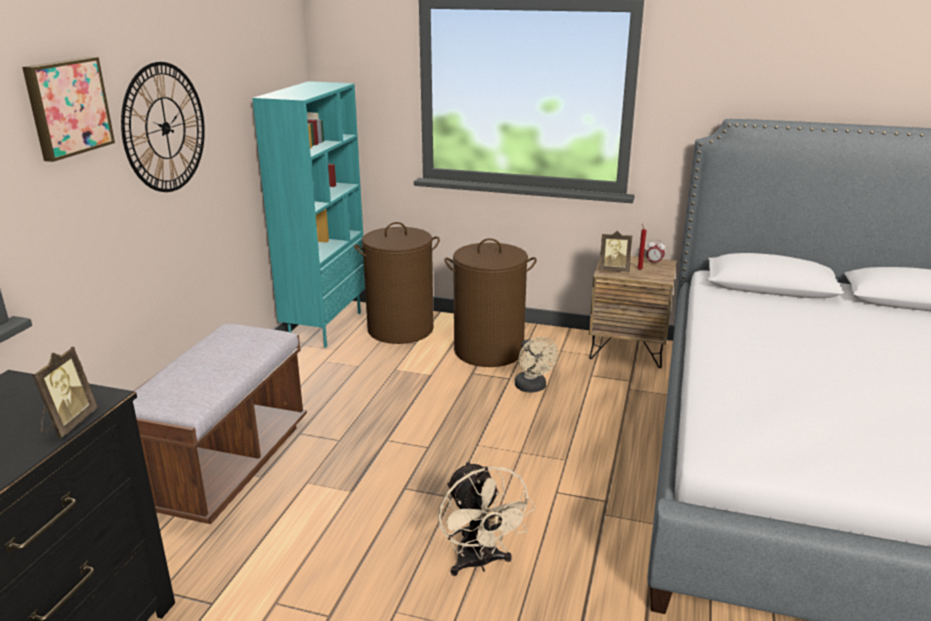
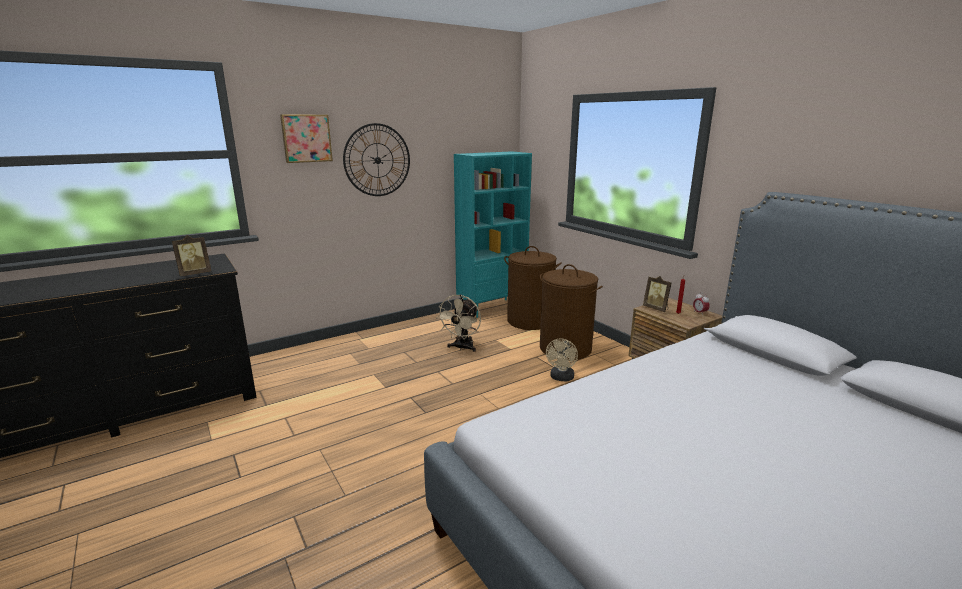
camera: 40 degrees right, 5 degrees down
brown bench [133,324,307,524] -> none
beige fan [438,461,536,576] -> beige fan moved to [436,294,481,352]

